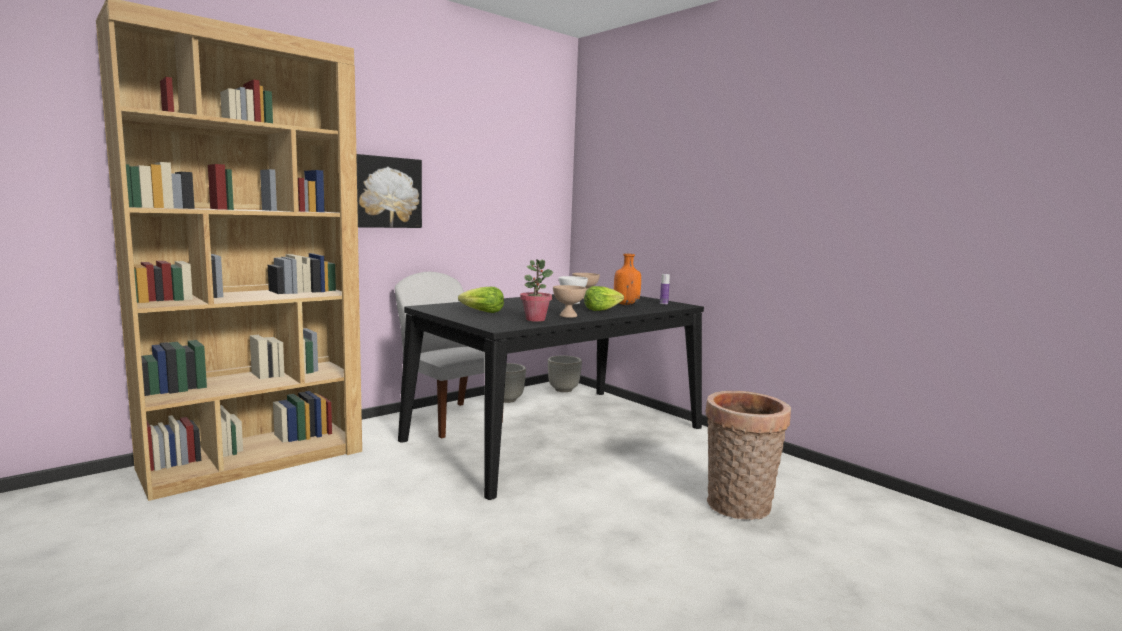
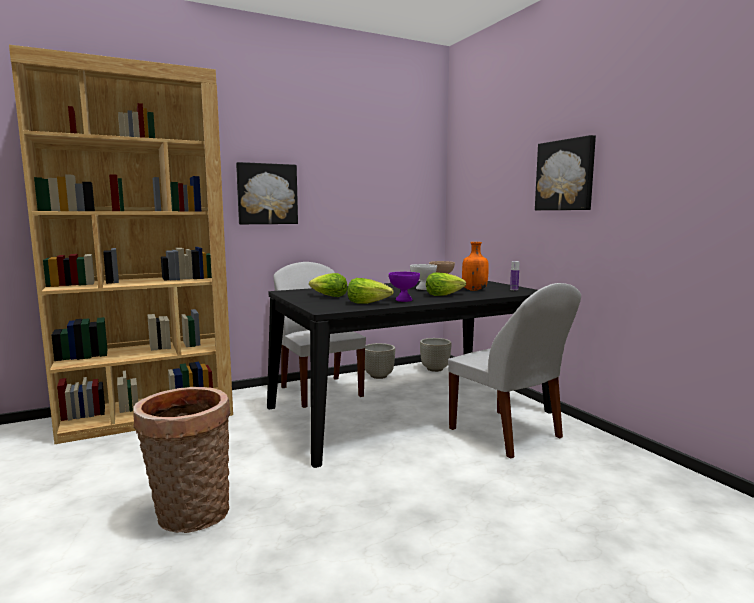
camera: 15 degrees right, 0 degrees up
potted plant [520,259,553,322] -> lettuce [347,278,393,303]
beige bowl [553,285,586,318] -> purple bowl [389,272,420,302]
basket [705,391,791,520] -> basket moved to [133,387,230,533]
none -> white chair [448,283,581,459]
none -> picture [535,135,596,210]

